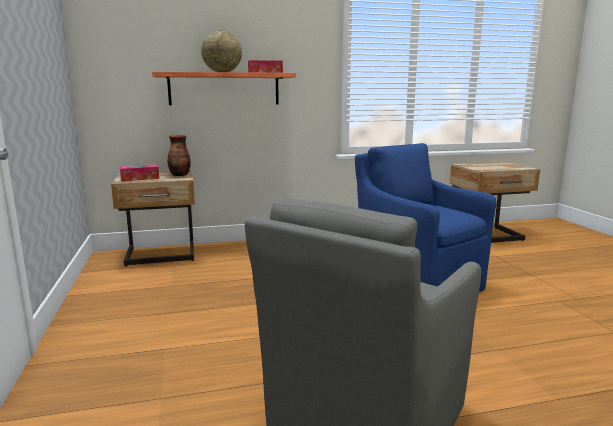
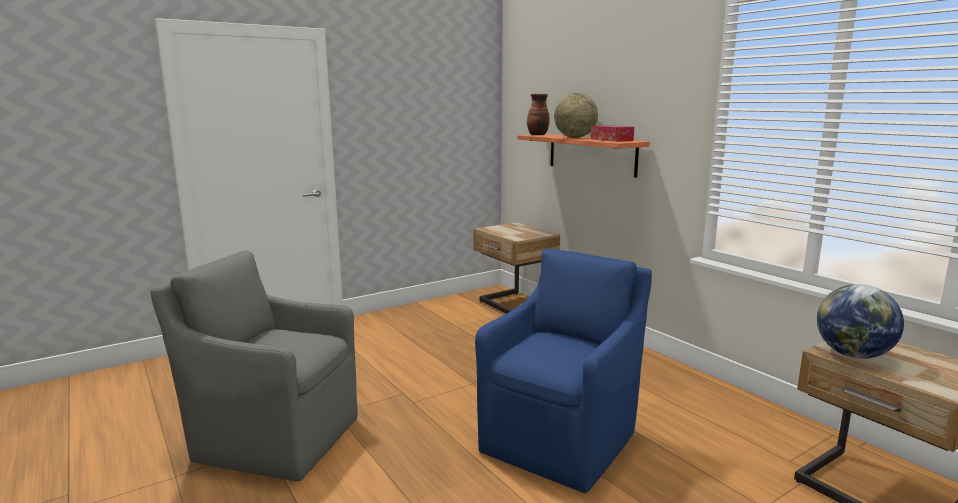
camera: 70 degrees right, 0 degrees up
tissue box [120,164,159,181] -> none
vase [167,135,191,176] -> vase moved to [527,94,550,135]
none -> globe [817,284,904,359]

